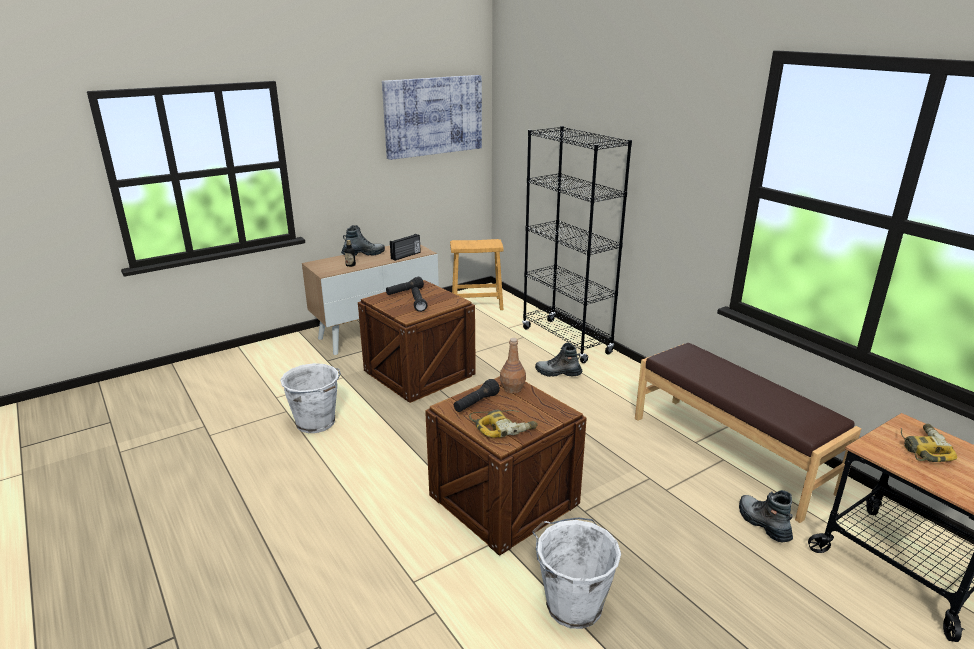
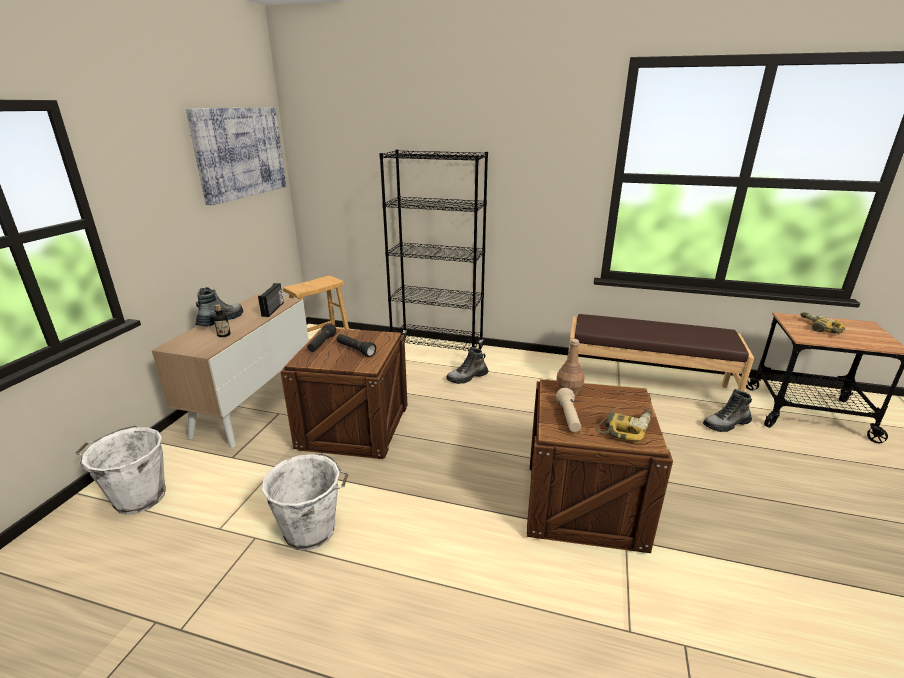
camera: 40 degrees left, 0 degrees up
black flashlight [454,379,500,412] -> beige flashlight [556,388,581,432]
white bucket [532,517,621,629] -> white bucket moved to [75,426,166,515]
boot [739,490,793,542] -> boot turned 45 degrees counterclockwise [703,389,752,432]

